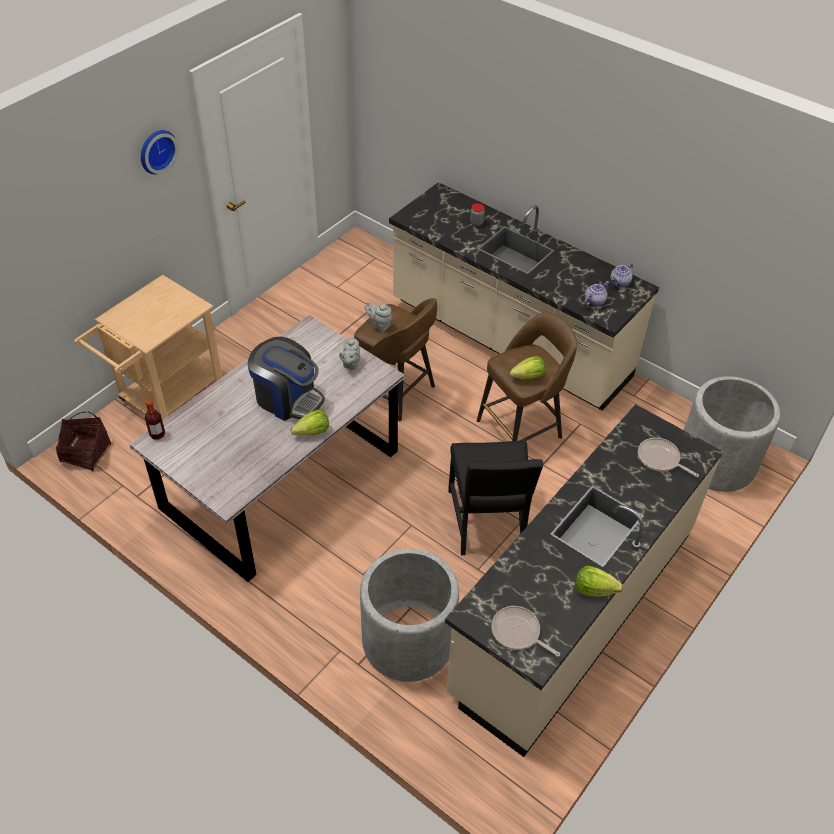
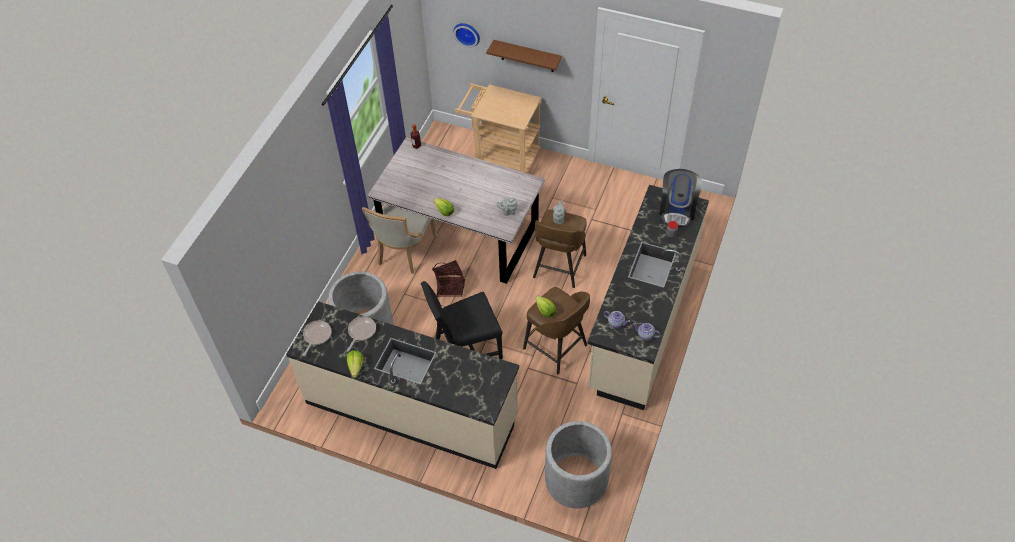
camera: 75 degrees right, 5 degrees up
basket [56,411,111,472] -> basket moved to [432,260,465,297]
wall clock [141,130,178,174] -> wall clock moved to [453,23,480,47]
coffee machine [248,337,325,421] -> coffee machine moved to [659,169,702,227]
frying pan [638,438,699,477] -> frying pan moved to [347,316,376,351]
none -> beige chair [362,204,438,274]
none -> brown shelf [486,40,562,72]

